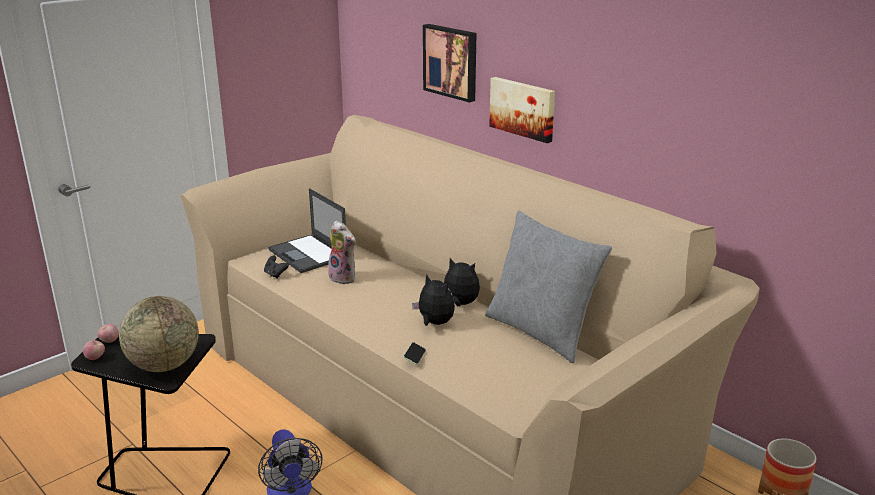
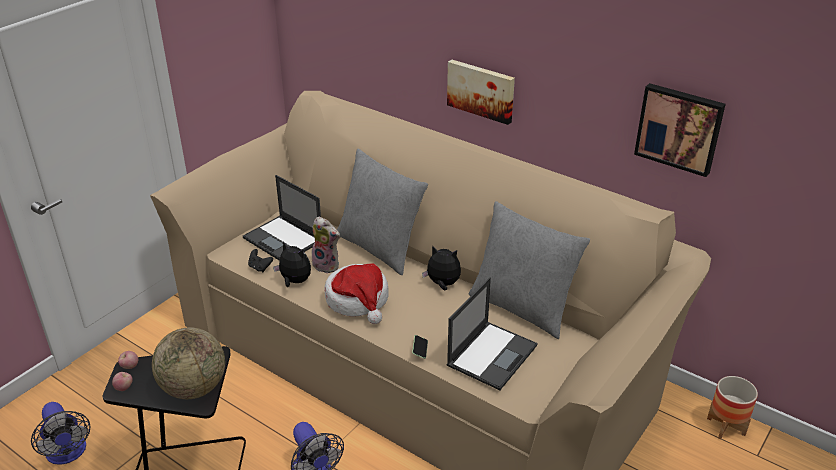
camera: 10 degrees left, 10 degrees up
plush toy [412,274,455,326] -> plush toy moved to [273,241,311,287]
picture [423,24,477,103] -> picture moved to [634,83,726,177]
none -> fan [31,402,91,465]
none -> hat [324,264,389,324]
none -> grey pillow [337,149,428,275]
none -> laptop [447,278,537,390]

